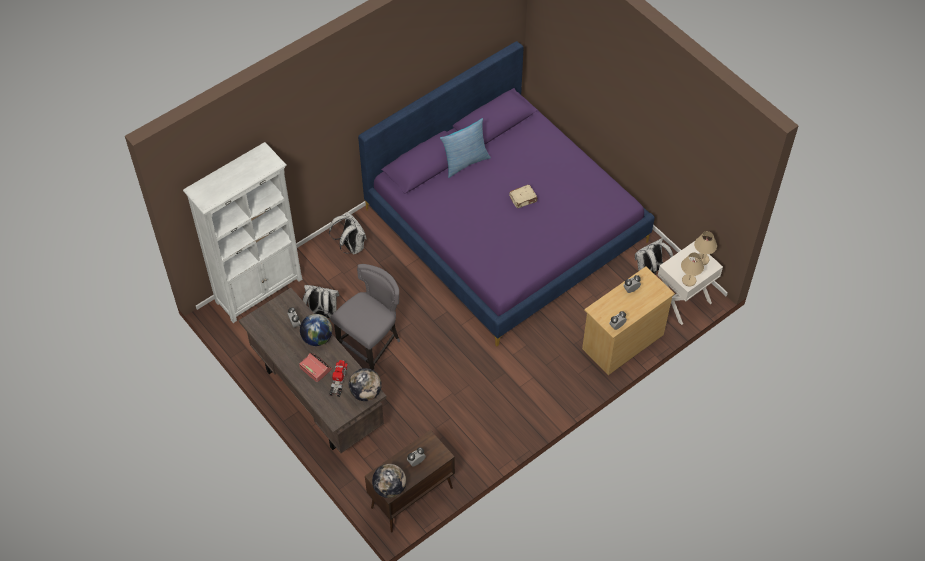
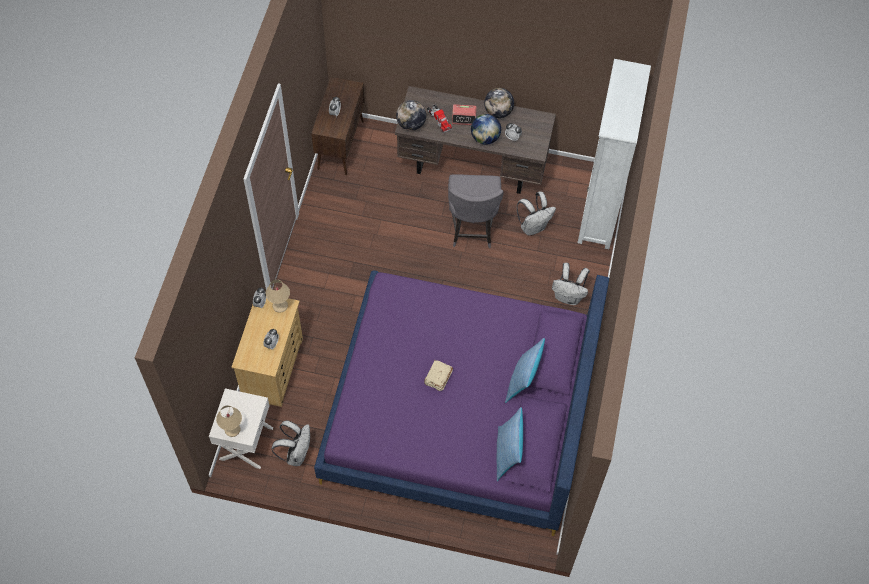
camera: 140 degrees right, 5 degrees up
globe [372,464,406,498] -> globe moved to [484,88,514,118]
beige table lamp [681,252,704,287] -> beige table lamp moved to [266,279,290,313]
none -> pillow [496,407,523,481]

